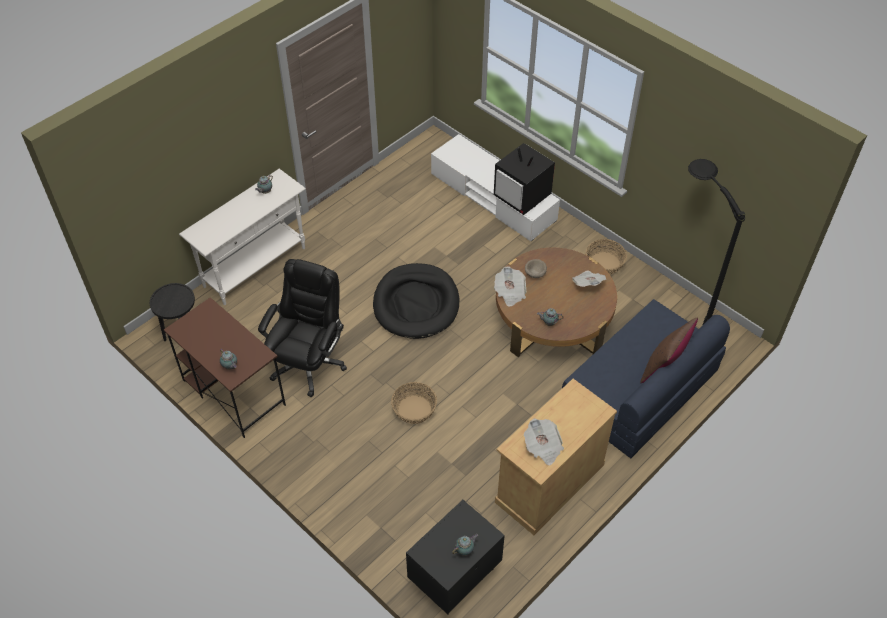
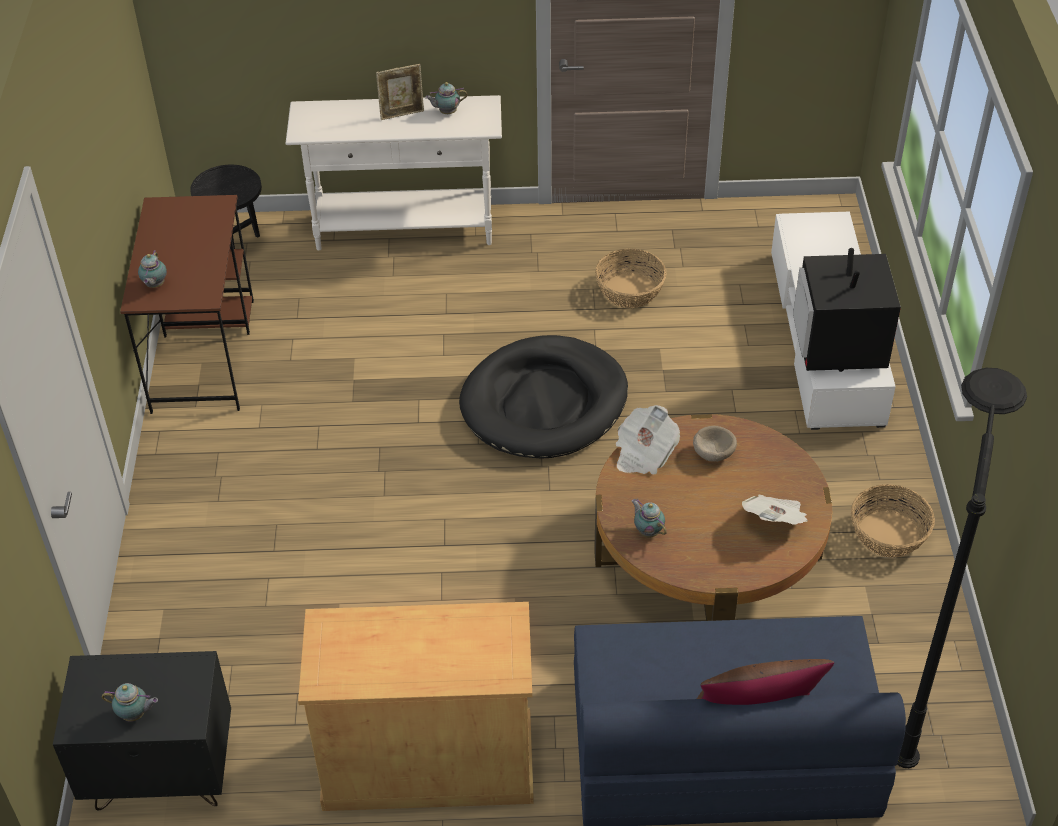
camera: 45 degrees right, 5 degrees down
black office chair [258,259,347,397] -> none
basket [391,382,437,424] -> basket moved to [595,249,666,308]
newspaper [524,418,564,465] -> none
none -> picture frame [376,64,424,120]

